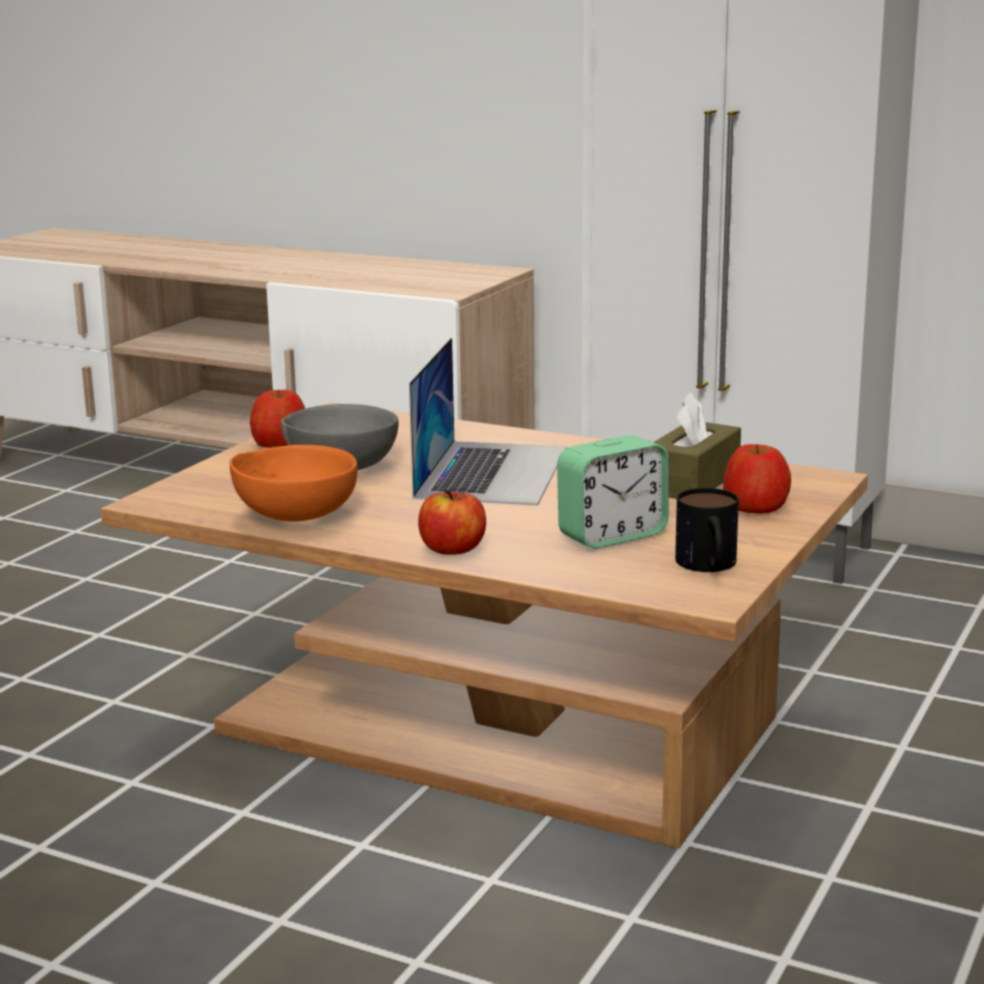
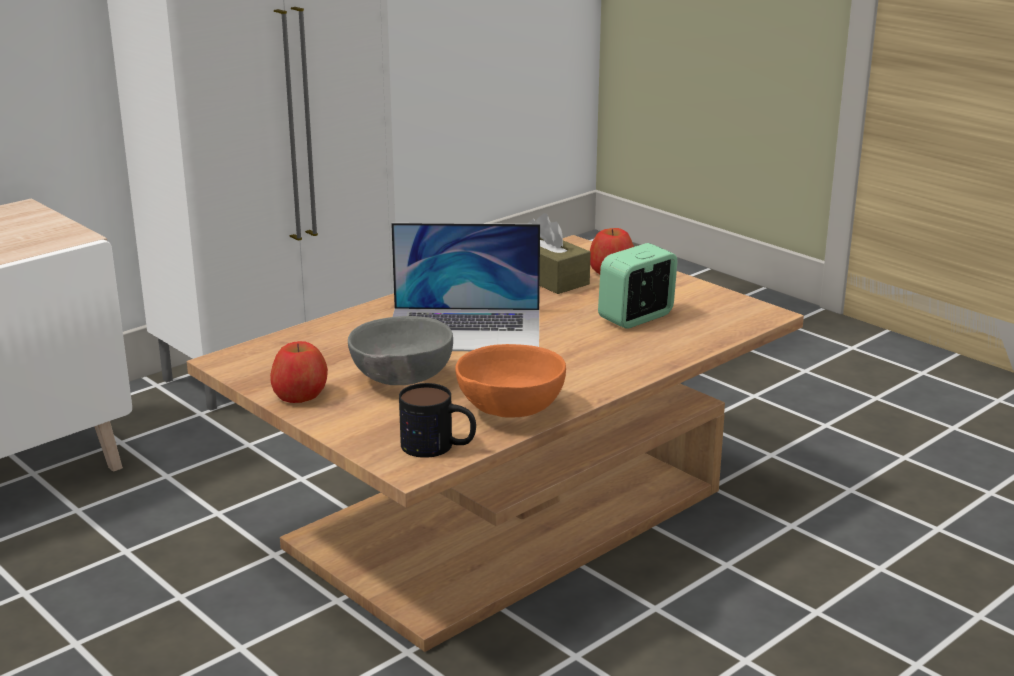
camera: 70 degrees left, 5 degrees up
laptop [409,337,567,506] -> laptop turned 150 degrees clockwise [391,223,540,351]
apple [418,490,486,555] -> none
alarm clock [557,435,669,548] -> alarm clock turned 120 degrees counterclockwise [598,243,678,329]
mug [675,488,739,572] -> mug moved to [399,383,476,458]

